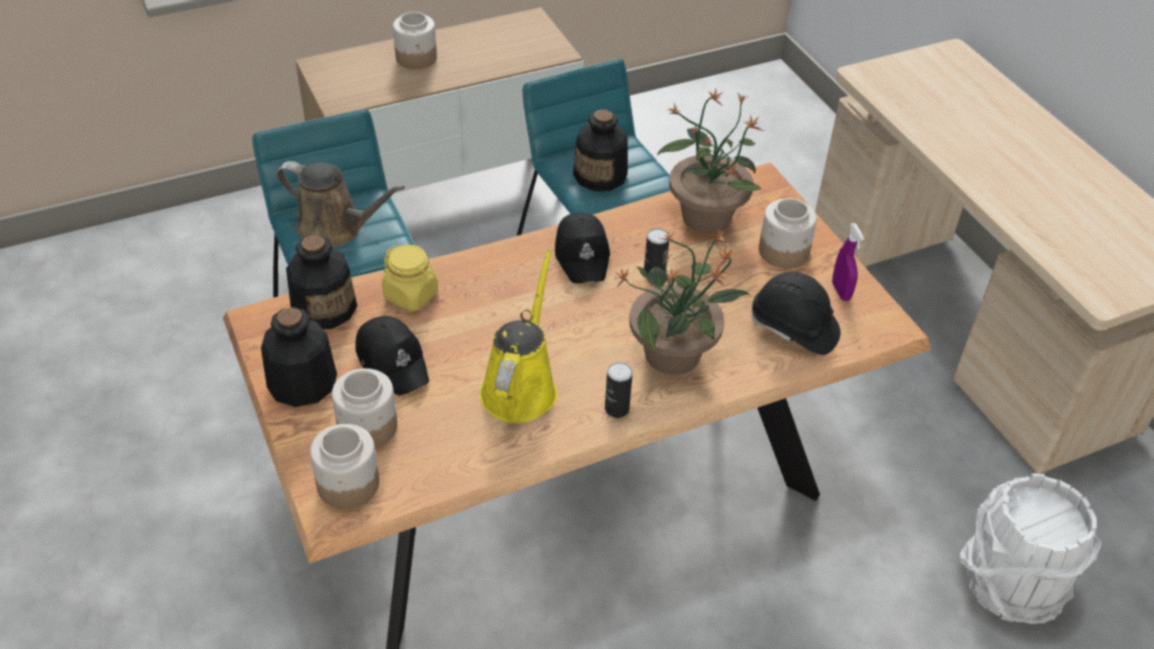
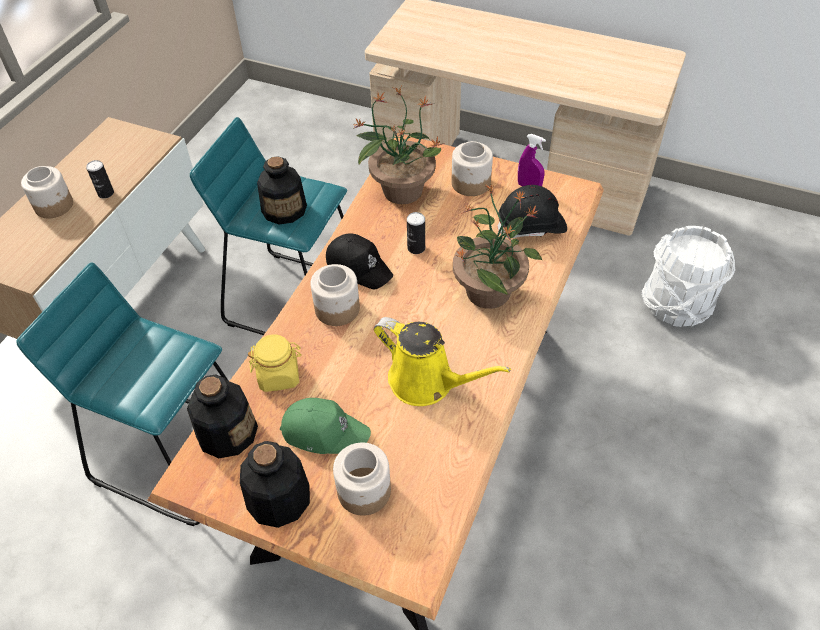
camera: 40 degrees left, 5 degrees up
brown watering can [276,161,405,248] -> none
jar [310,424,379,509] -> jar moved to [310,264,360,326]
black cap [355,316,429,395] -> green cap [280,398,371,454]
yellow watering can [479,249,558,423] -> yellow watering can turned 150 degrees clockwise [374,317,511,406]
can [605,362,633,418] -> can moved to [86,160,114,198]

